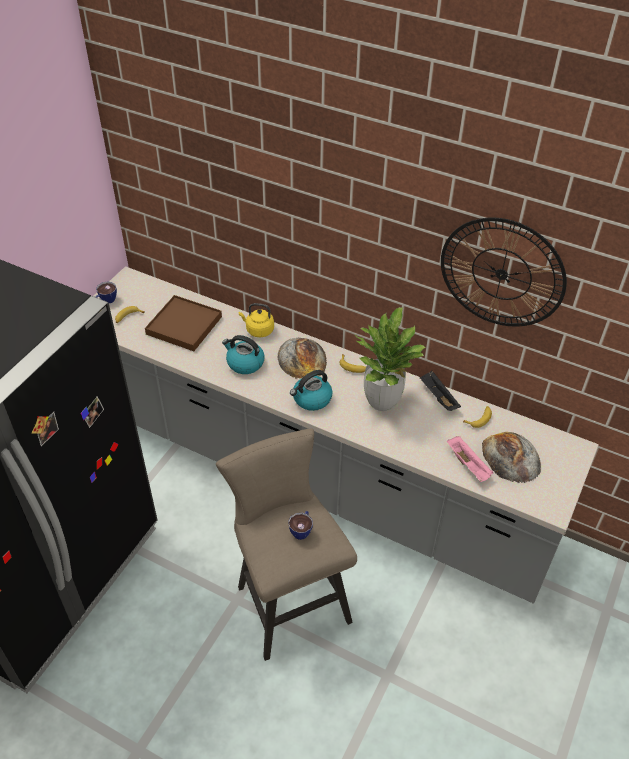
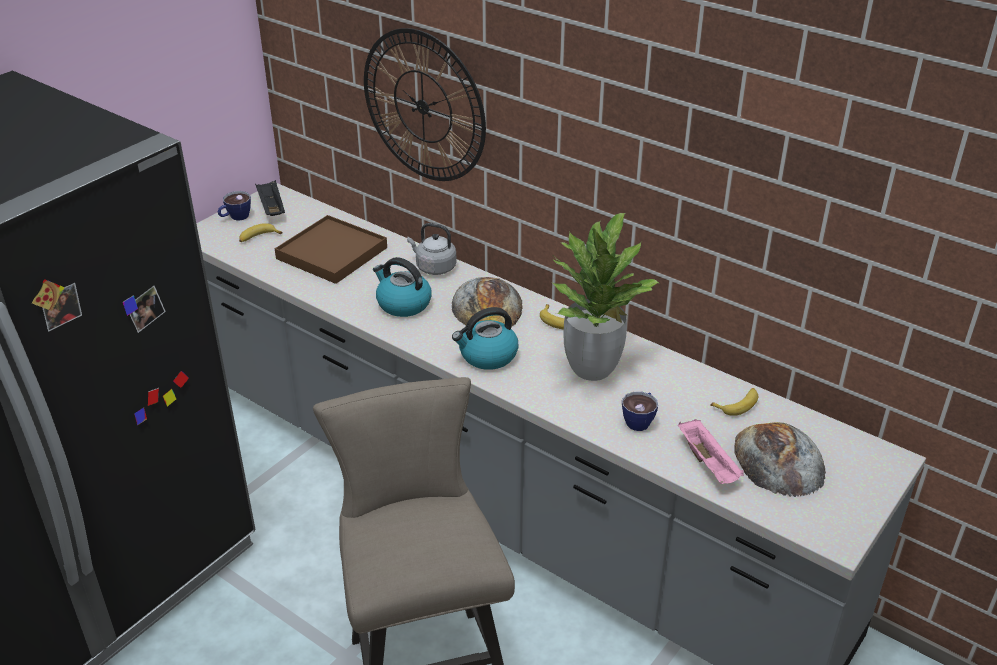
camera: 10 degrees right, 10 degrees down
yellow kettle [239,303,274,337] -> grey kettle [407,223,457,275]
cup [288,511,313,540] -> cup moved to [622,392,658,431]
black tray [420,371,461,411] -> black tray moved to [255,180,285,216]
wall clock [441,217,567,326] -> wall clock moved to [364,28,486,181]

